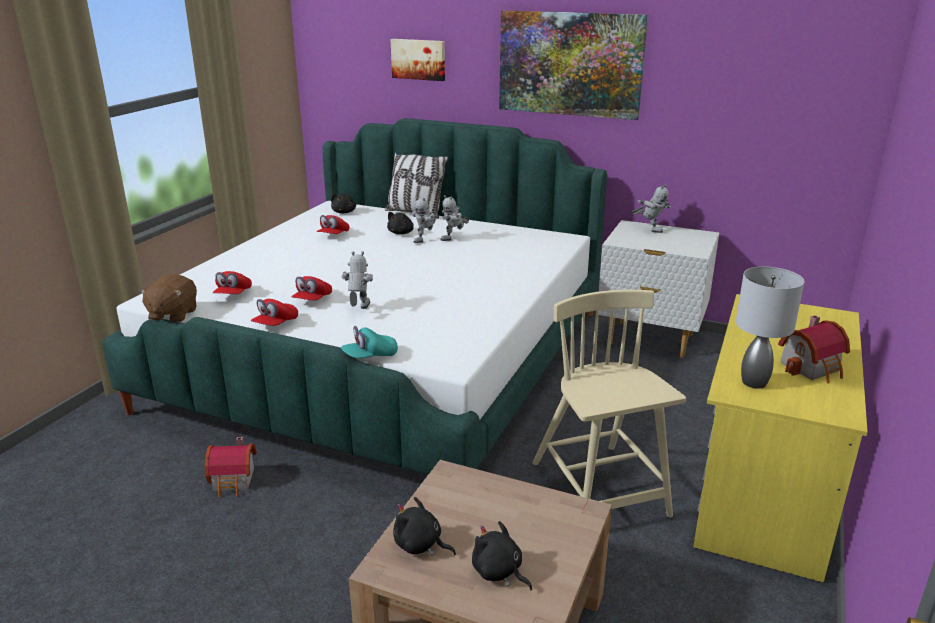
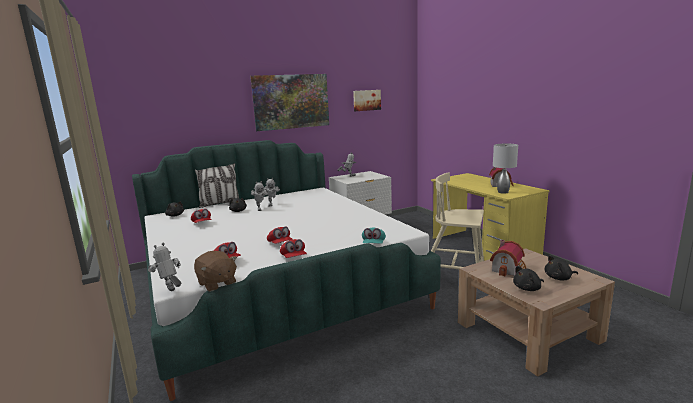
camera: 50 degrees left, 10 degrees down
toy house [205,437,257,497] -> toy house moved to [490,240,527,277]
toy robot [342,251,373,309] -> toy robot moved to [148,242,181,291]
picture [391,39,445,81] -> picture moved to [353,90,381,111]

